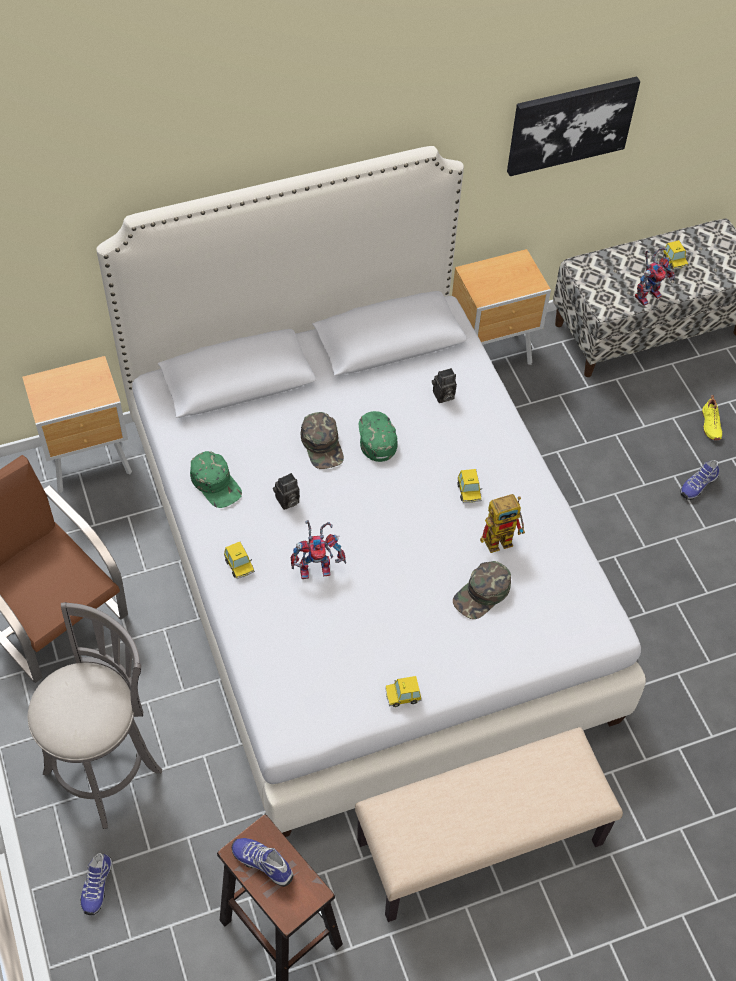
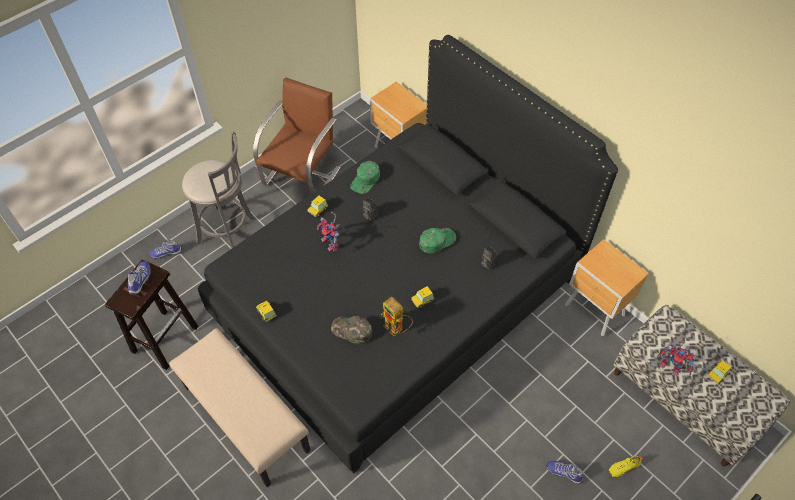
camera: 70 degrees right, 0 degrees up
white bed [96,146,646,837] -> black bed [198,35,618,474]
green cap [301,412,344,469] -> none
picture [507,77,640,176] -> none

